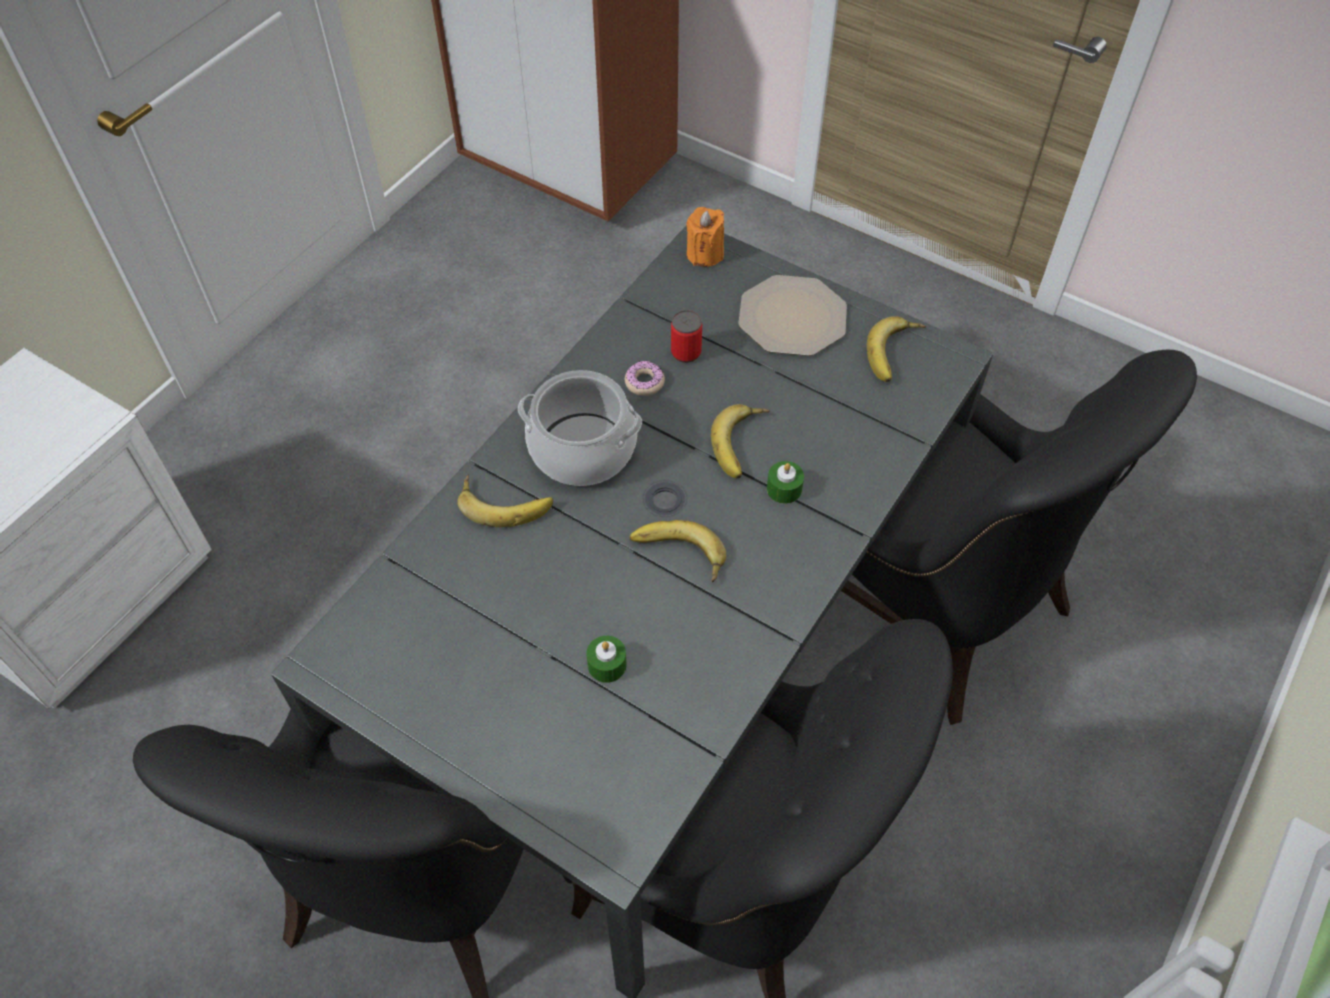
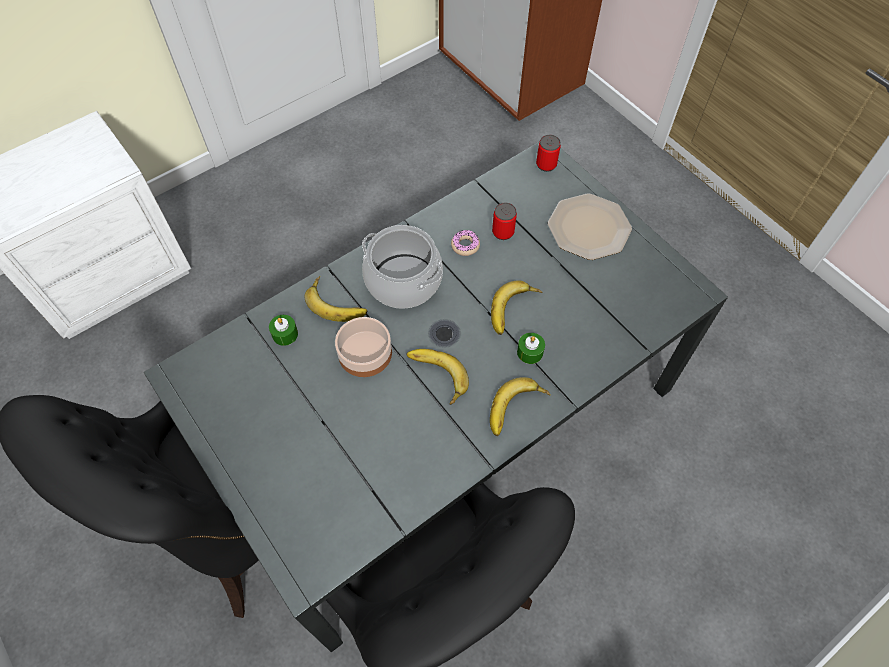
camera: 20 degrees right, 5 degrees up
green candle [587,636,627,683] -> green candle moved to [269,315,298,346]
orange candle [686,207,724,267] -> can [536,135,561,172]
black chair [841,350,1197,725] -> none
banana [867,316,926,382] -> banana moved to [490,377,551,436]
none -> bowl [335,317,392,377]

